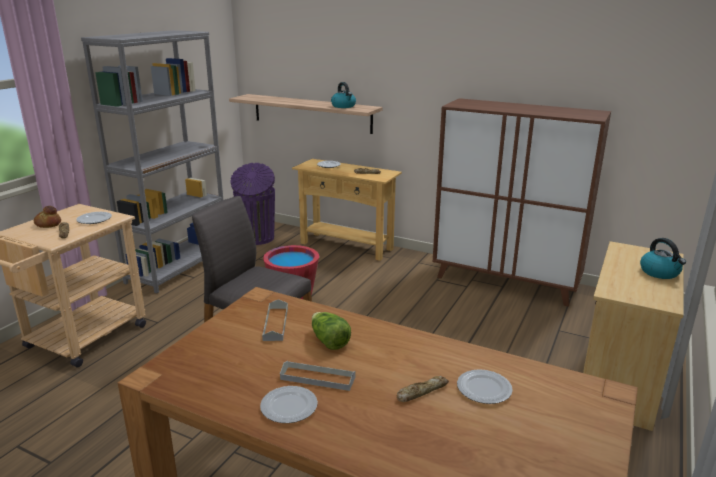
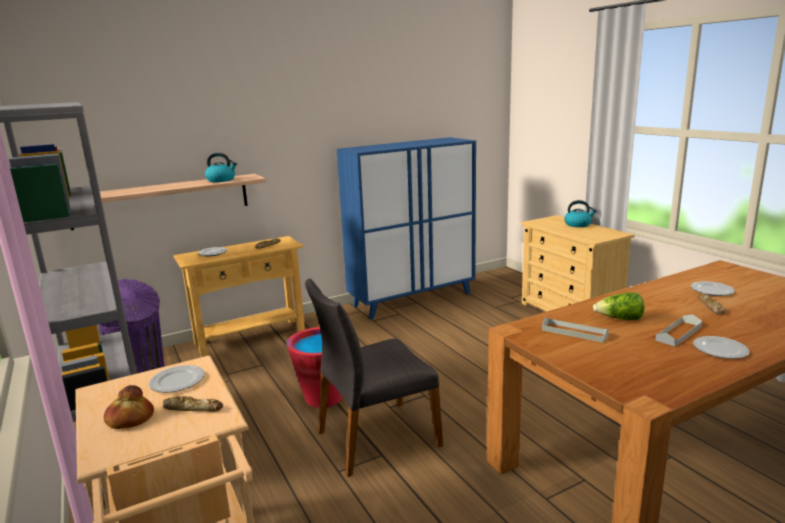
camera: 55 degrees left, 5 degrees down
brown cabinet [433,98,611,307] -> blue cabinet [337,137,476,319]

